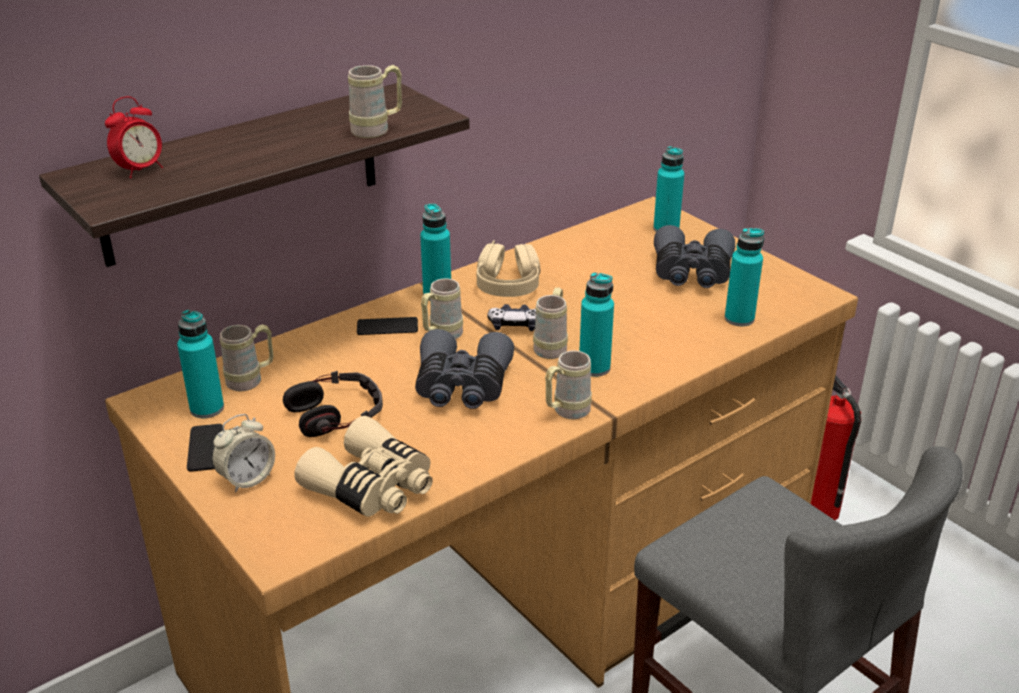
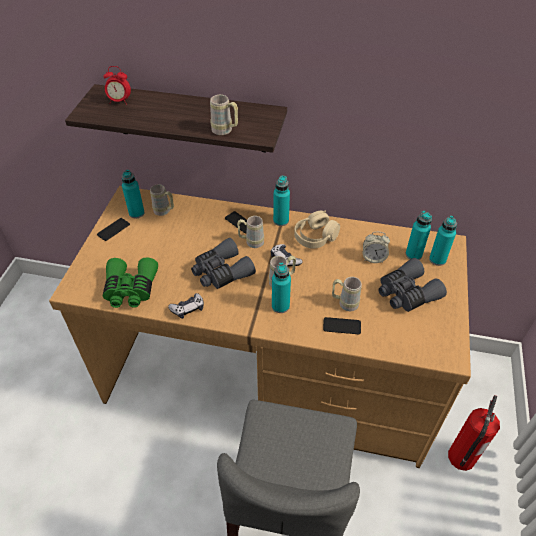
camera: 50 degrees right, 15 degrees up
alarm clock [212,414,275,493] -> alarm clock moved to [363,232,390,263]
headphones [283,371,383,437] -> none
beige binoculars [295,416,433,517] -> green binoculars [103,258,158,308]
beige mug [545,350,592,419] -> beige mug moved to [332,277,362,311]
turquoise bottle [725,228,764,326] -> turquoise bottle moved to [406,211,432,260]
none -> game controller [168,293,204,319]
none -> phone [323,317,361,334]

